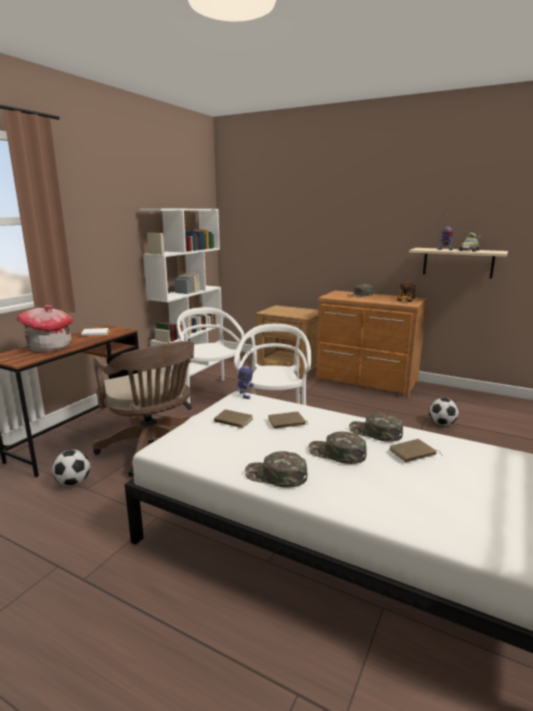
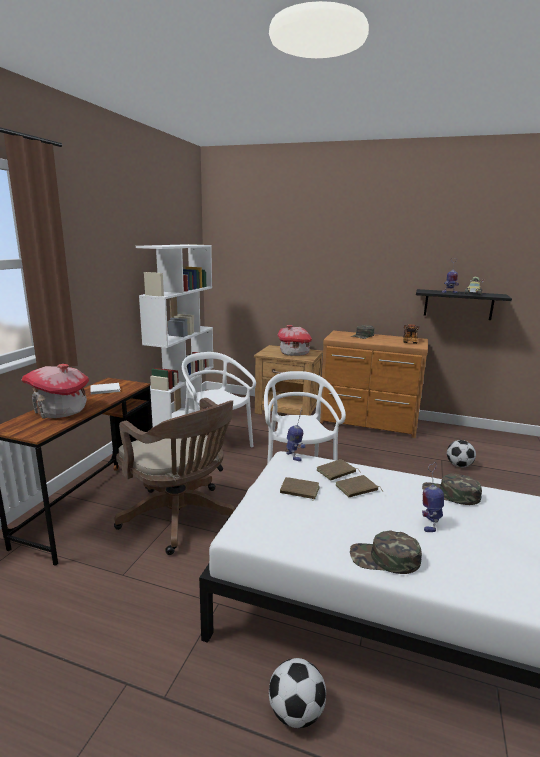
camera: 10 degrees left, 0 degrees up
football [52,450,90,486] -> football moved to [269,658,326,728]
green cap [308,431,367,464] -> toy robot [422,462,444,532]
brown book [389,439,443,462] -> brown book moved to [317,459,361,481]
beige shelf [409,248,508,279] -> black shelf [416,289,512,320]
none -> toy house [278,325,312,356]

